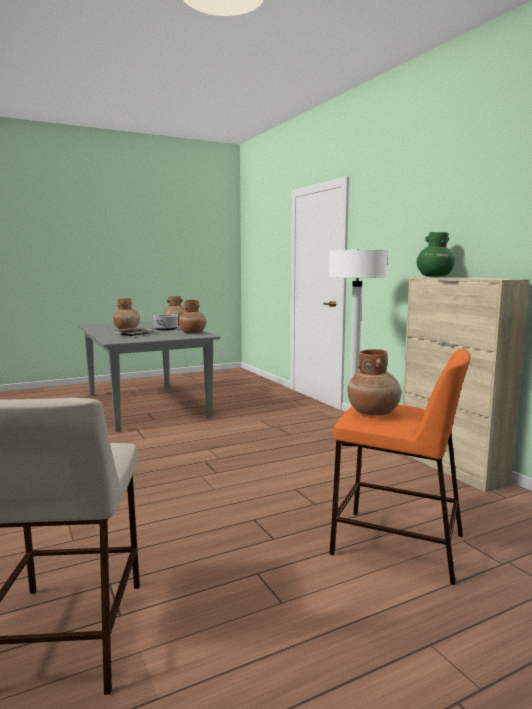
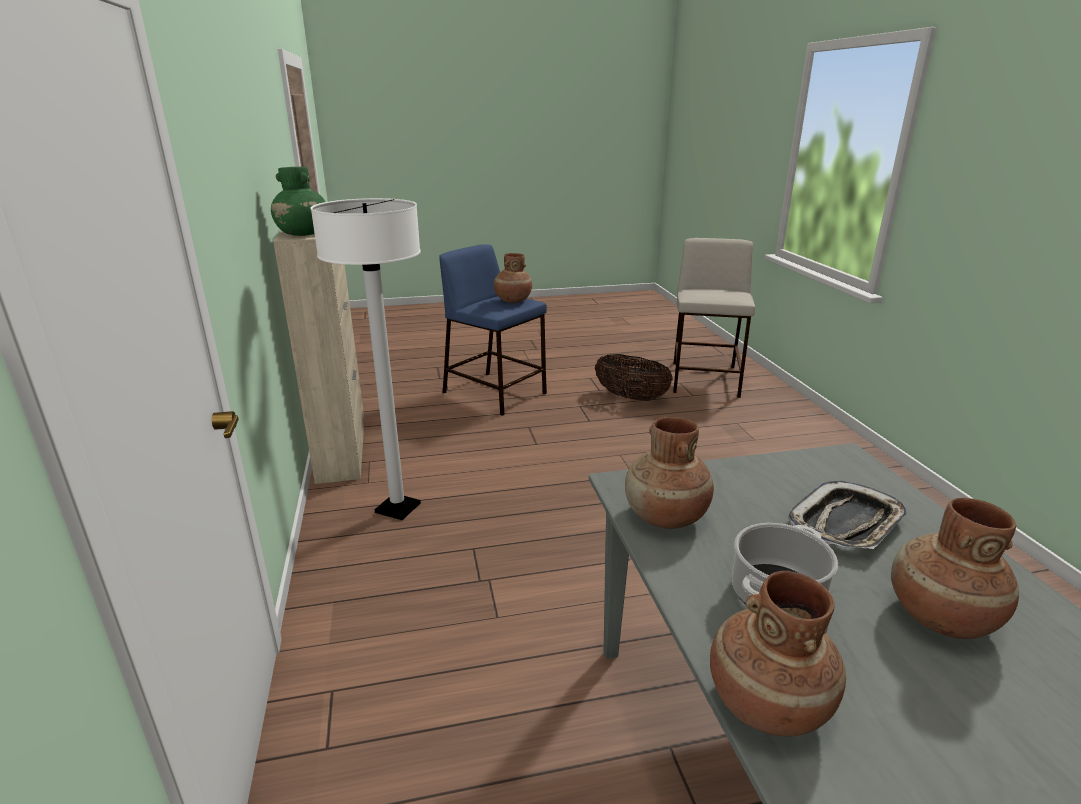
camera: 165 degrees left, 15 degrees up
orange stool [329,349,470,585] -> blue stool [439,244,547,416]
none -> basket [595,354,673,401]

